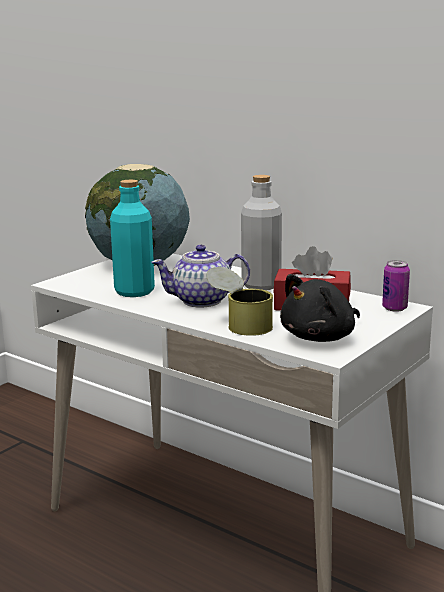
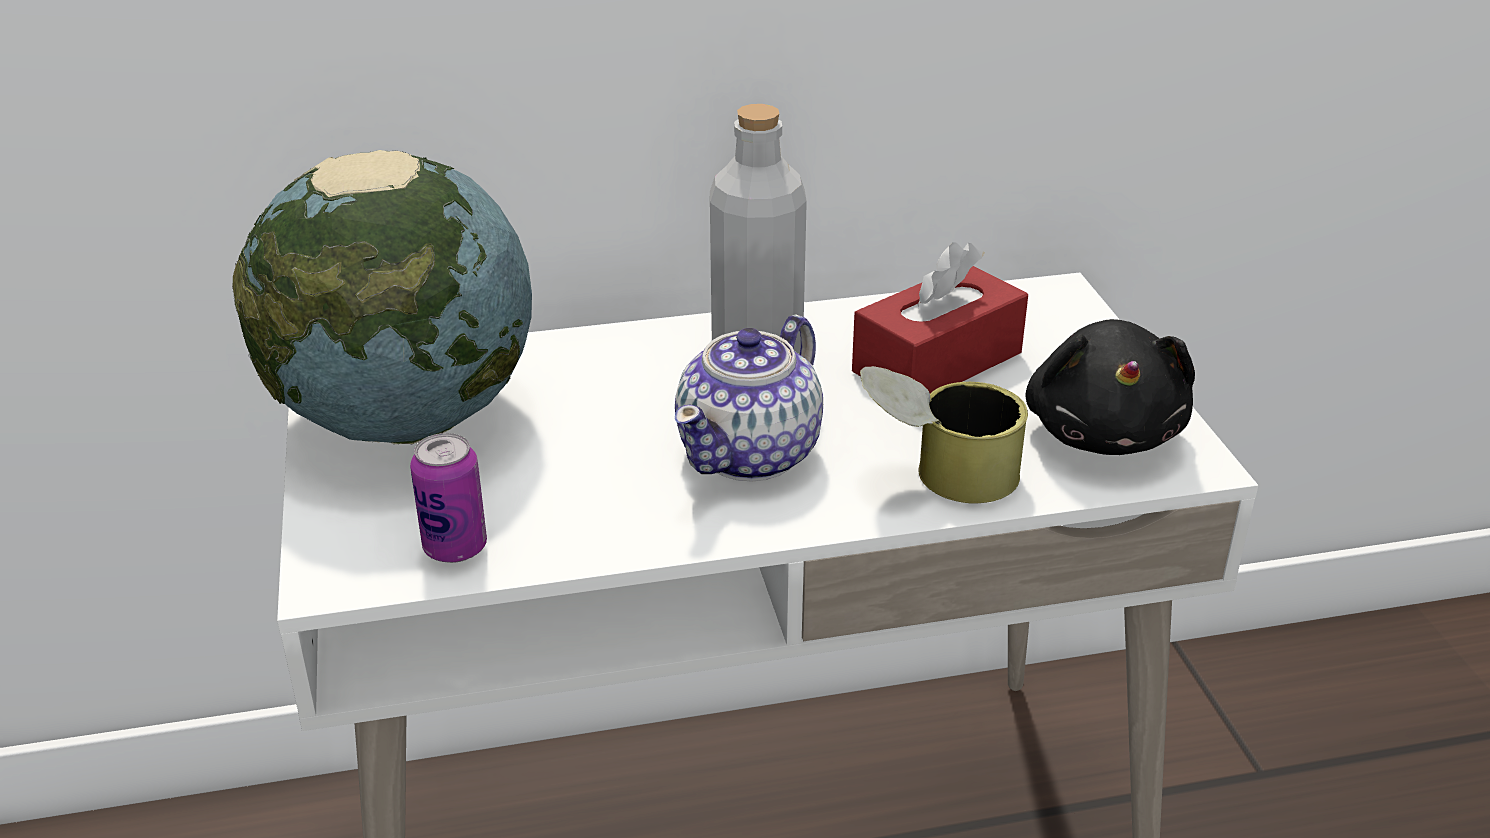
camera: 50 degrees left, 15 degrees up
turquoise bottle [110,180,155,297] -> none
can [382,260,410,312] -> can moved to [410,433,487,563]

